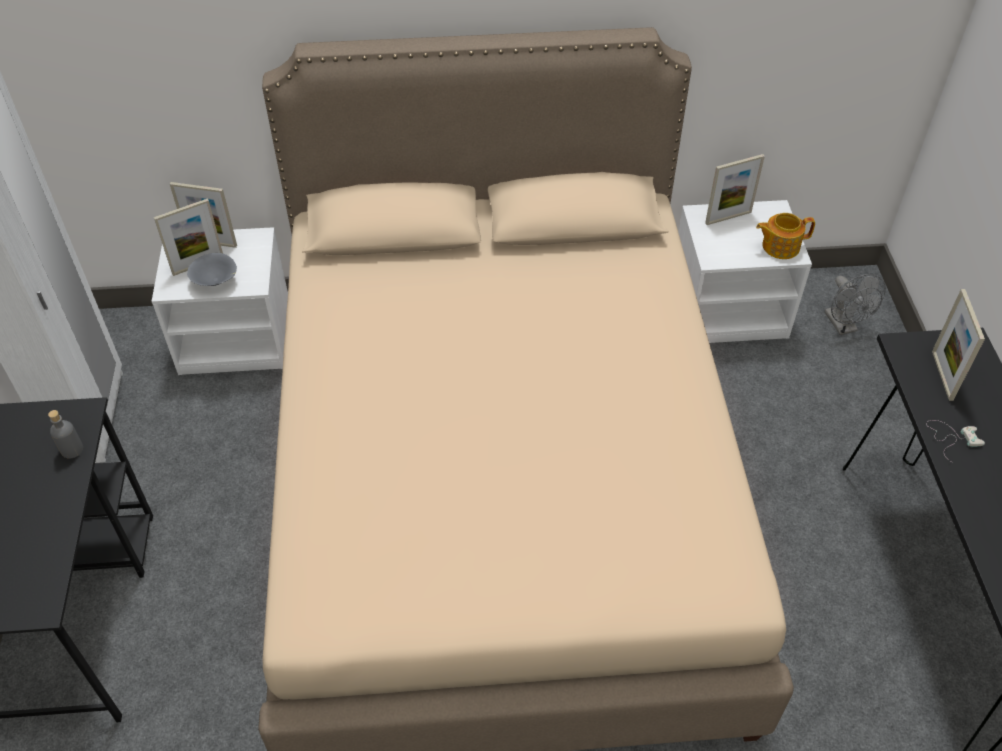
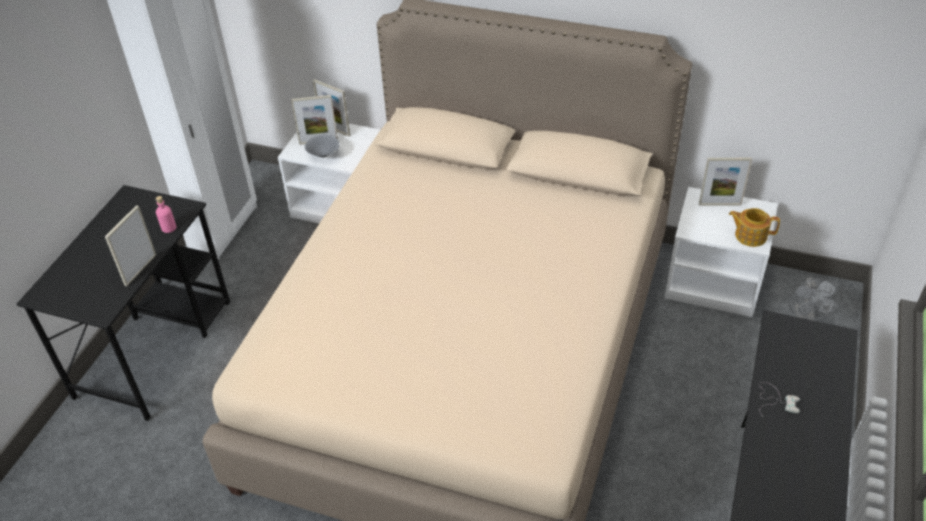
camera: 25 degrees right, 5 degrees down
grey bottle [48,410,83,458] -> pink bottle [156,196,176,233]
picture frame [932,289,985,401] -> picture frame moved to [105,205,156,286]

